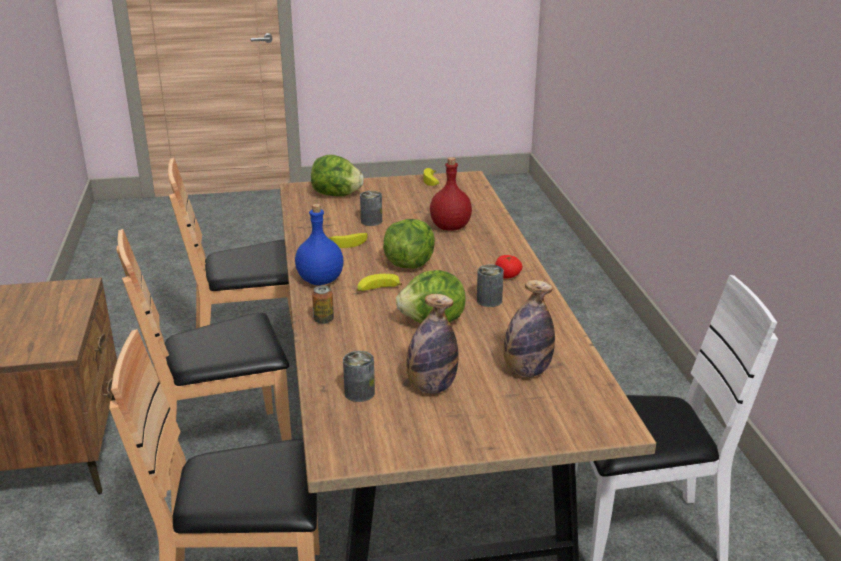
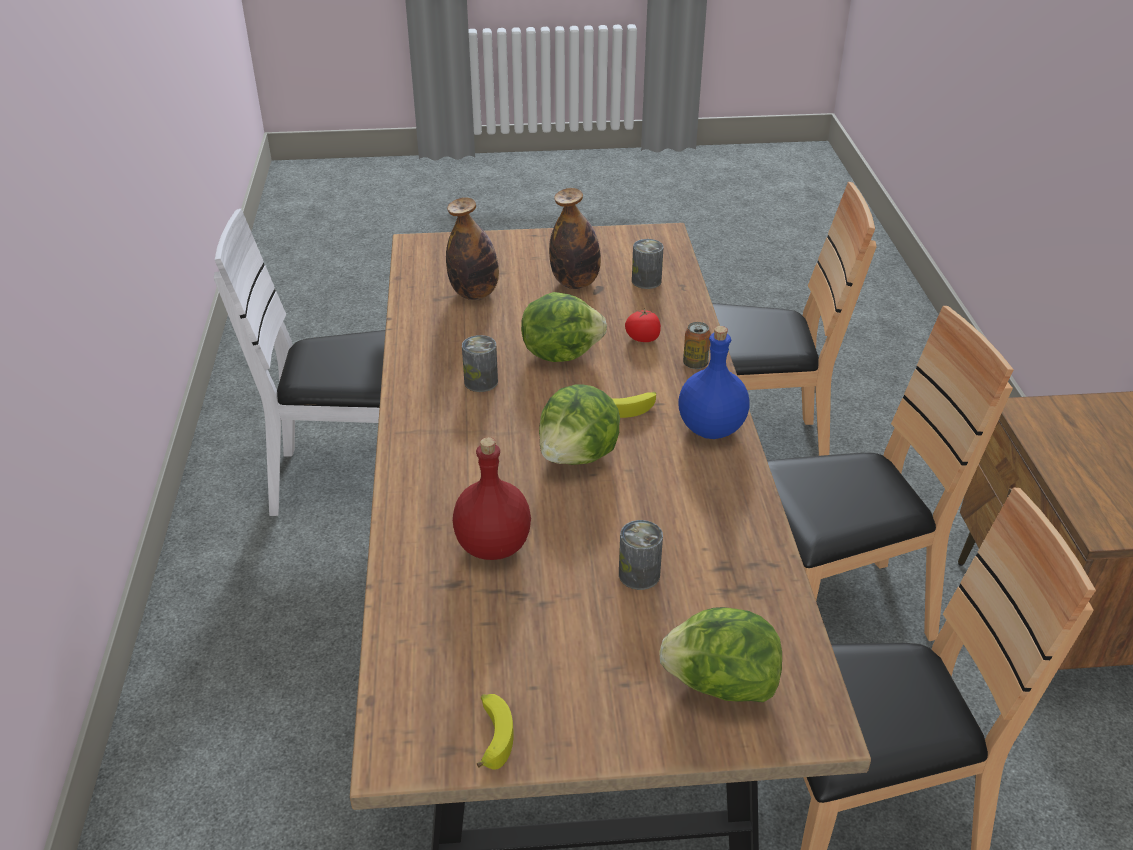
camera: 175 degrees left, 10 degrees up
banana [329,233,368,248] -> none
tomato [495,255,522,279] -> tomato moved to [625,308,661,342]

